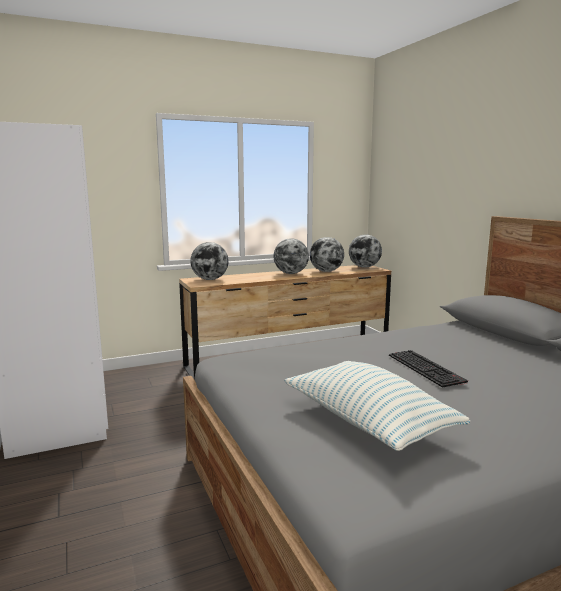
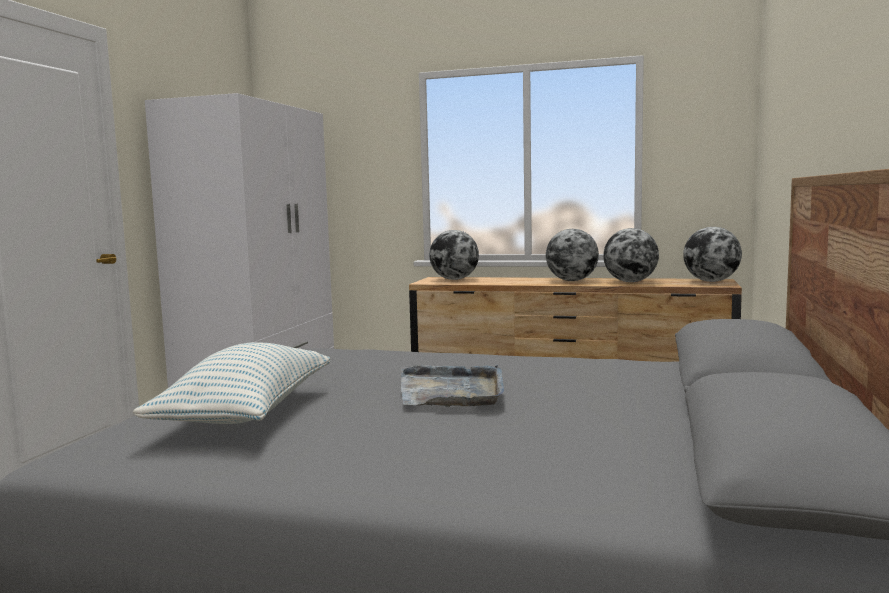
camera: 40 degrees right, 5 degrees down
keyboard [389,350,468,388] -> grey tray [401,365,504,407]

